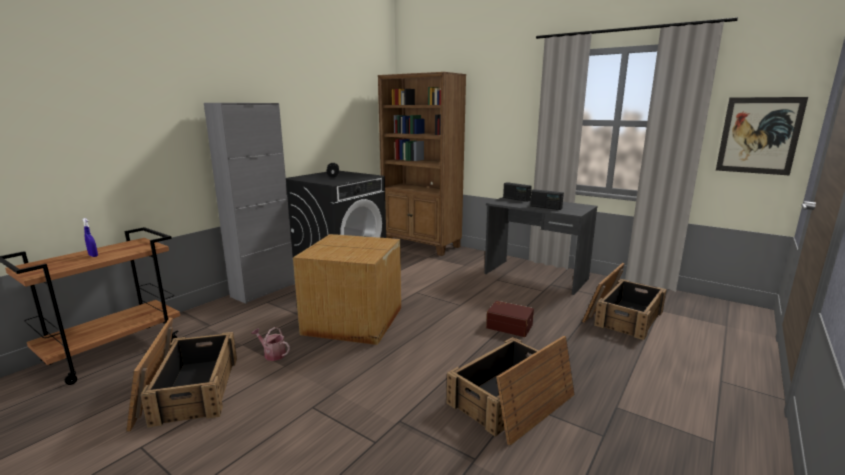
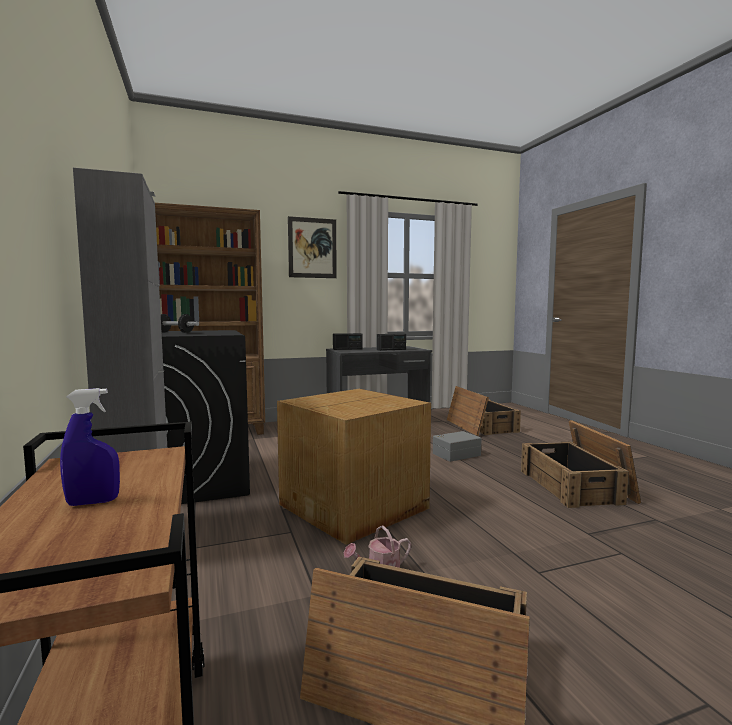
camera: 55 degrees left, 10 degrees down
brown storage box [486,301,534,337] -> grey storage box [433,431,481,462]
picture [716,97,808,176] -> picture moved to [288,216,337,278]

